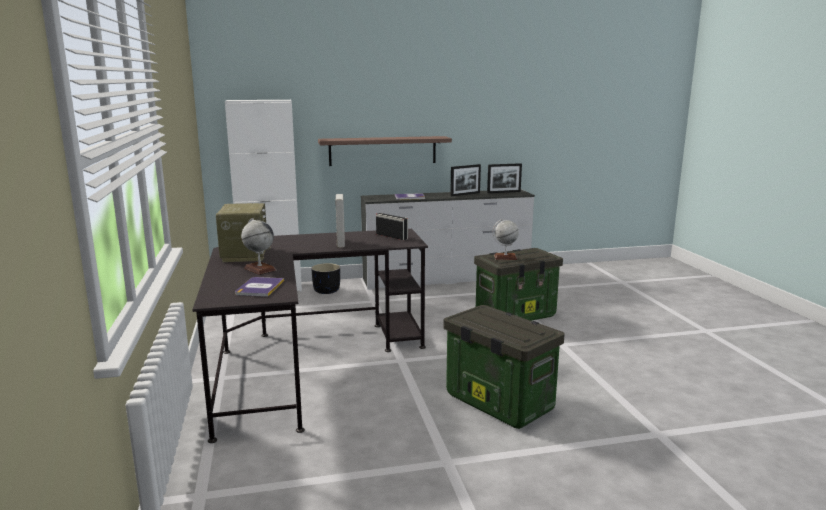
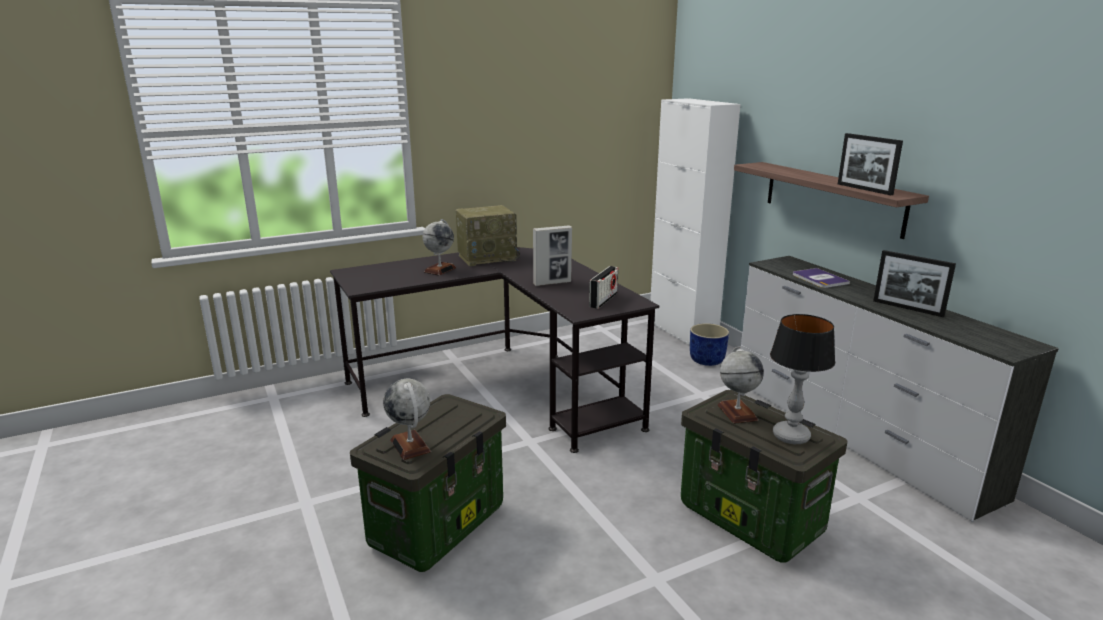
camera: 75 degrees right, 5 degrees up
book [235,277,284,297] -> none
black planter [311,263,340,294] -> blue planter [690,323,729,366]
picture frame [487,163,522,193] -> picture frame moved to [838,133,903,195]
none -> globe [383,379,431,460]
none -> table lamp [770,314,835,444]

